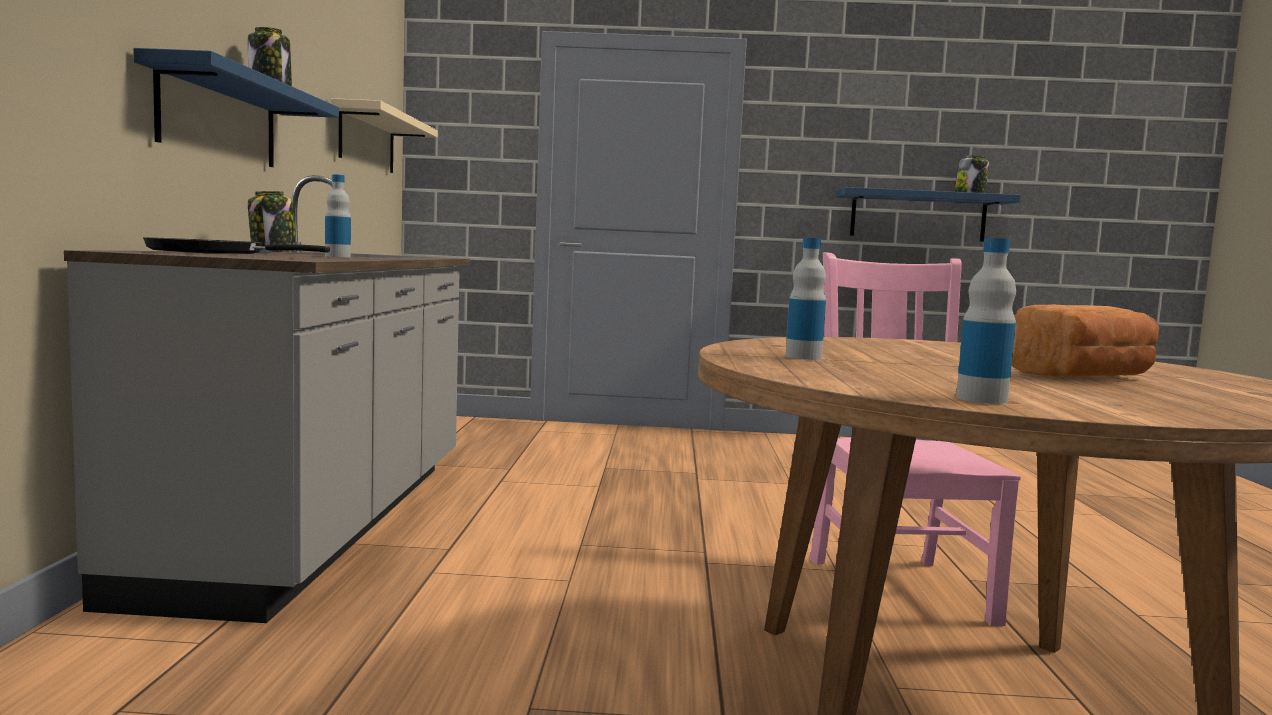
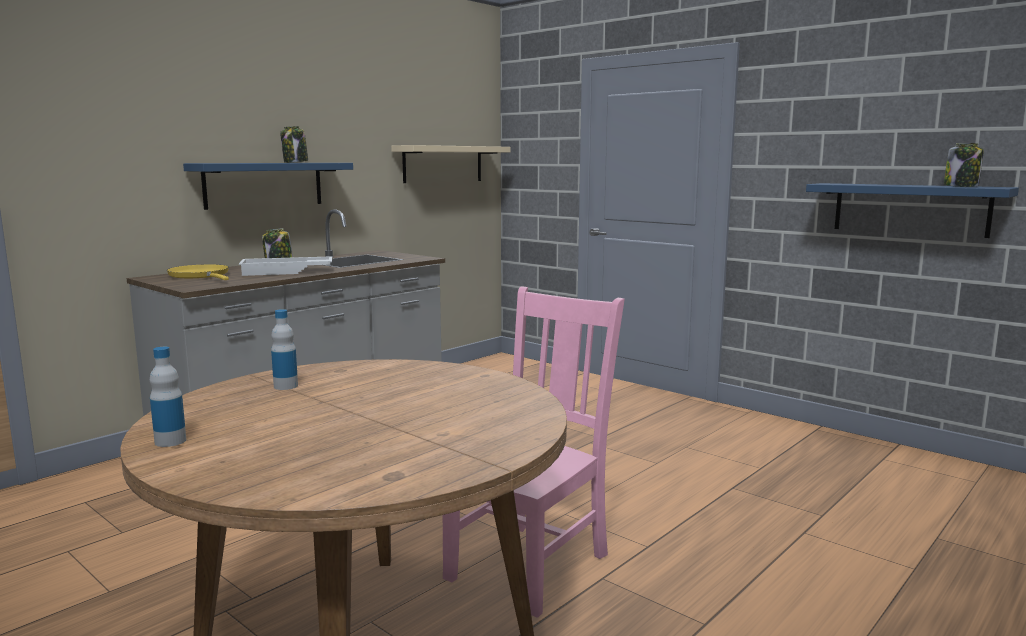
camera: 40 degrees right, 5 degrees up
black frying pan [143,237,330,254] -> yellow frying pan [167,264,229,280]
bottle [325,174,351,257] -> white tray [239,256,332,276]
bread [1012,305,1159,377] -> none

